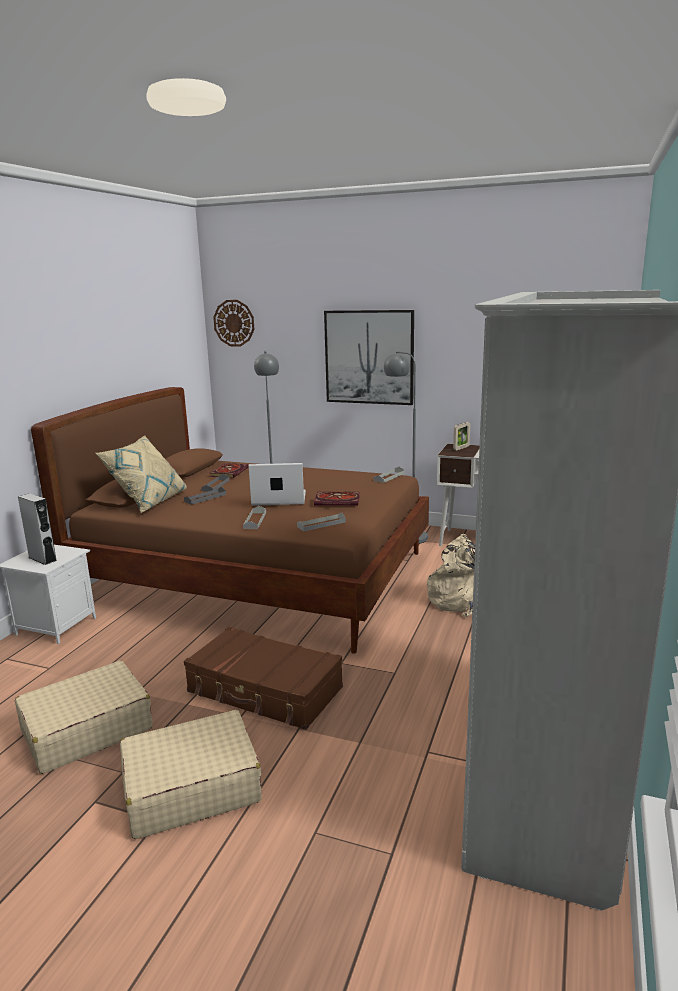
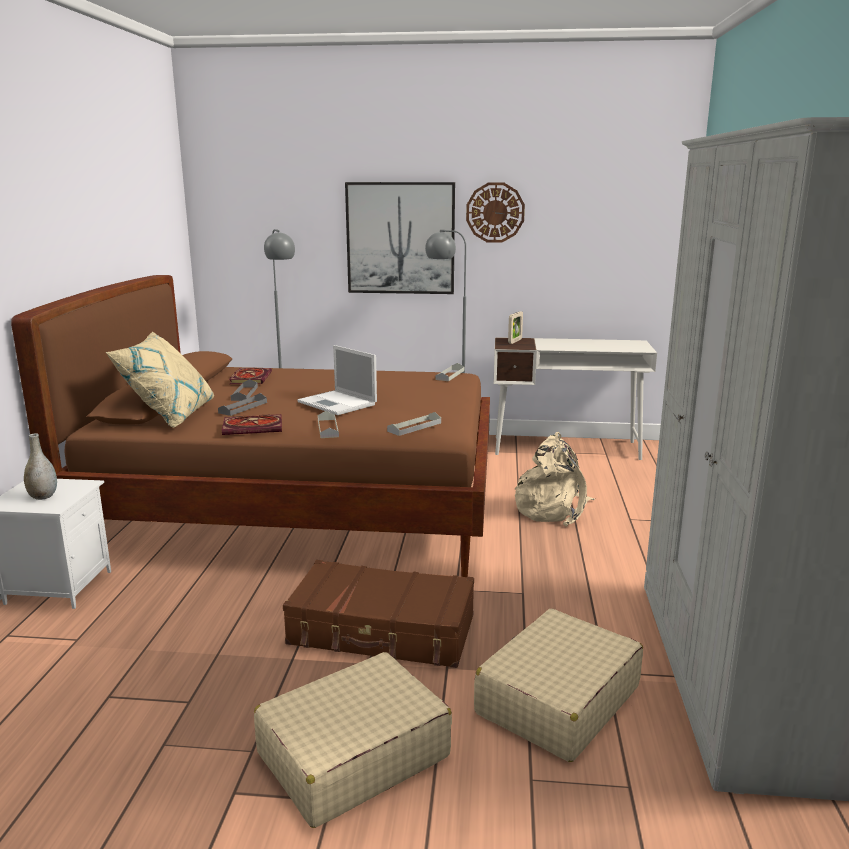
camera: 15 degrees left, 0 degrees up
beige suitcase [15,660,153,774] -> beige suitcase moved to [474,609,643,762]
grey speaker [18,493,57,565] -> grey vase [24,433,57,500]
wall clock [213,300,254,346] -> wall clock moved to [466,182,525,243]
laptop [249,463,306,506] -> laptop turned 120 degrees counterclockwise [298,345,377,415]
book [314,491,359,505] -> book moved to [222,414,282,435]

